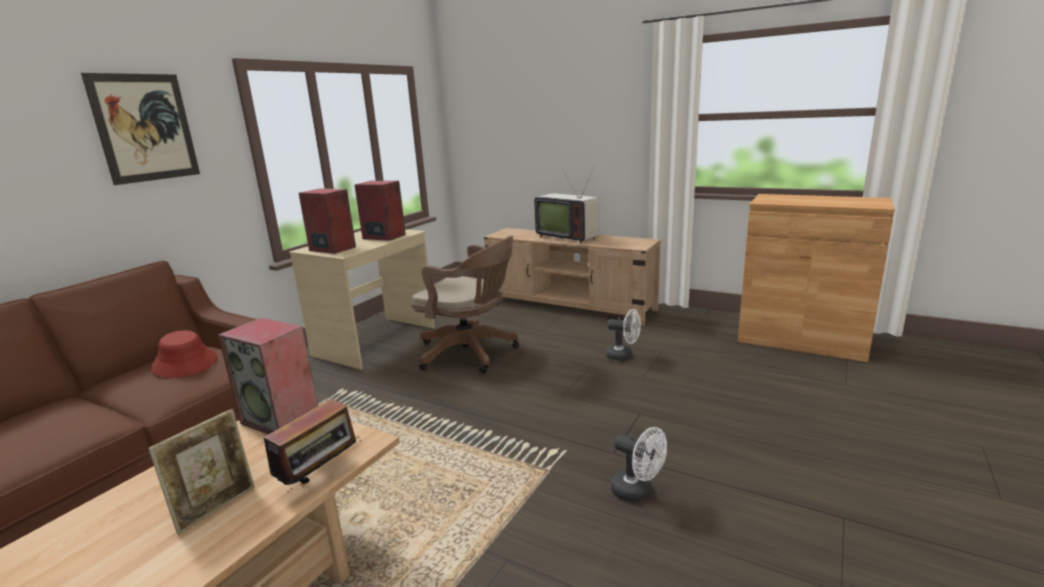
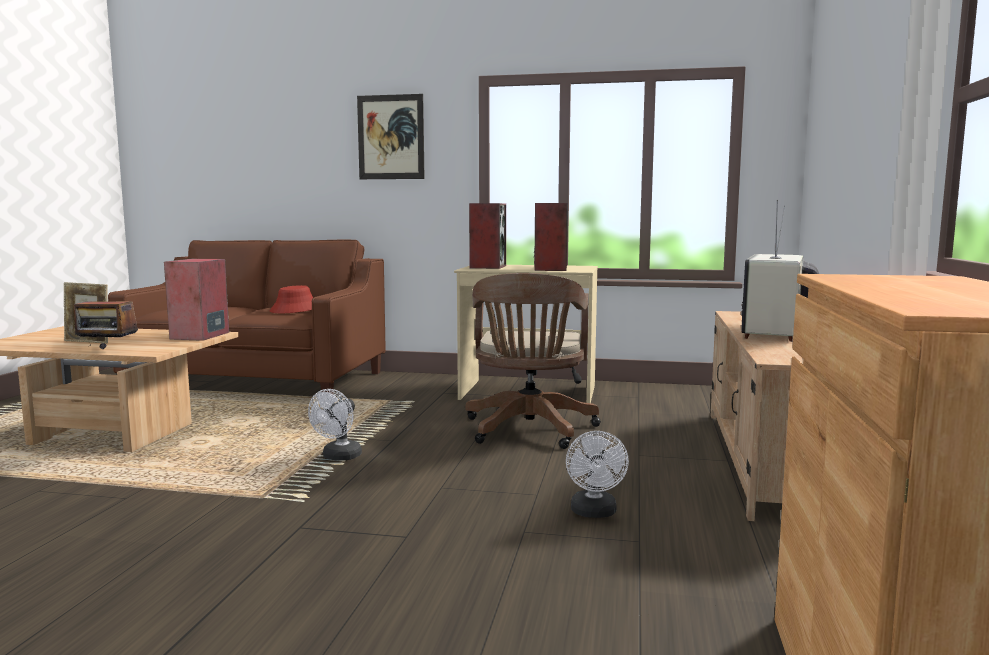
camera: 70 degrees right, 10 degrees down
white fan [611,427,667,503] -> white fan moved to [308,389,362,461]

